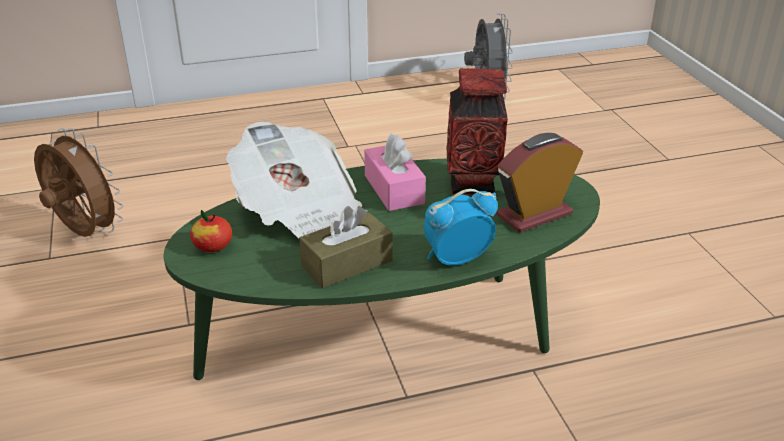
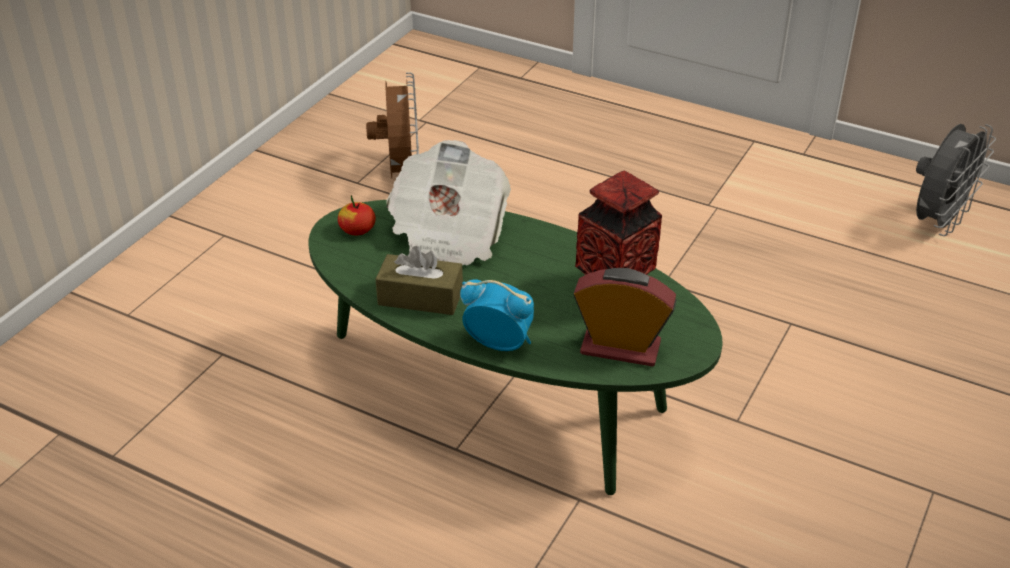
camera: 45 degrees right, 5 degrees up
pink tissue box [364,134,426,211] -> none

